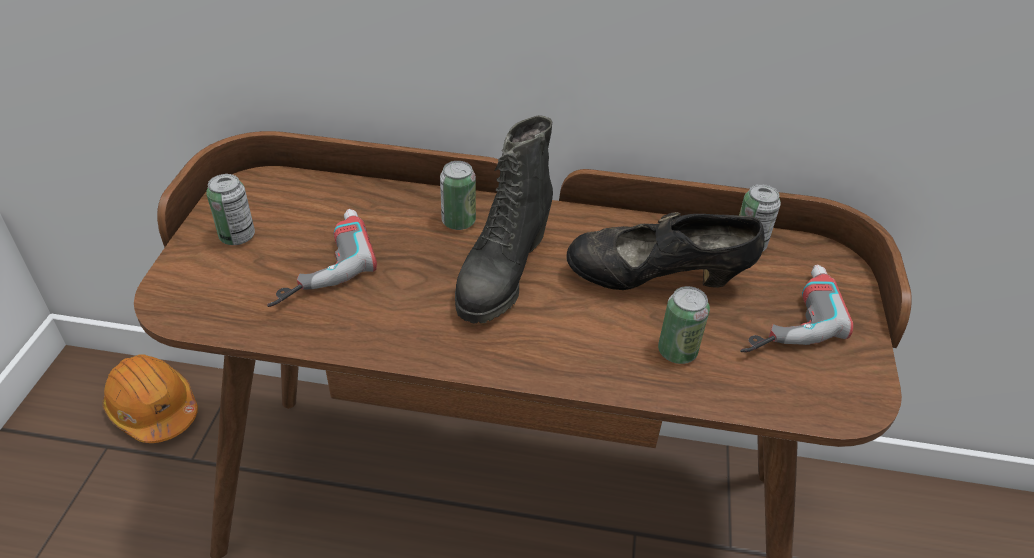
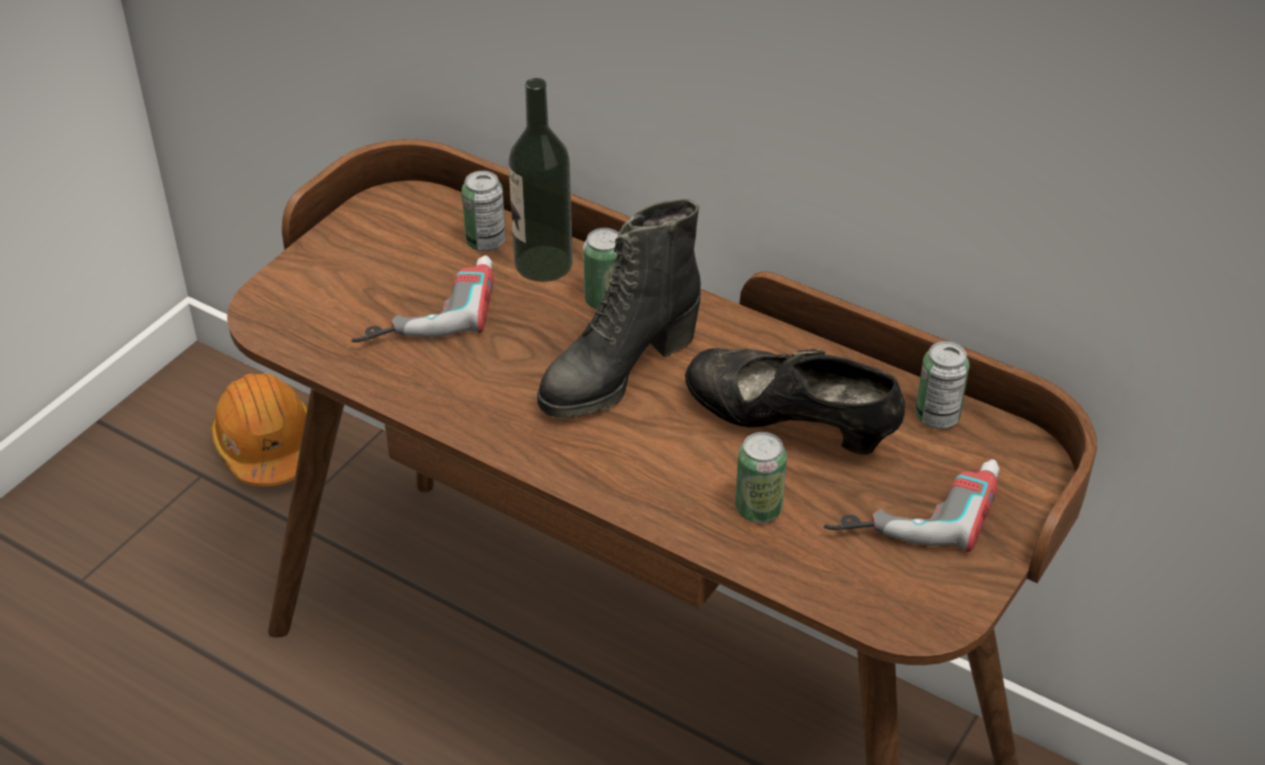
camera: 25 degrees right, 0 degrees up
can [206,174,255,245] -> can moved to [462,171,506,251]
none -> bottle [508,78,573,282]

